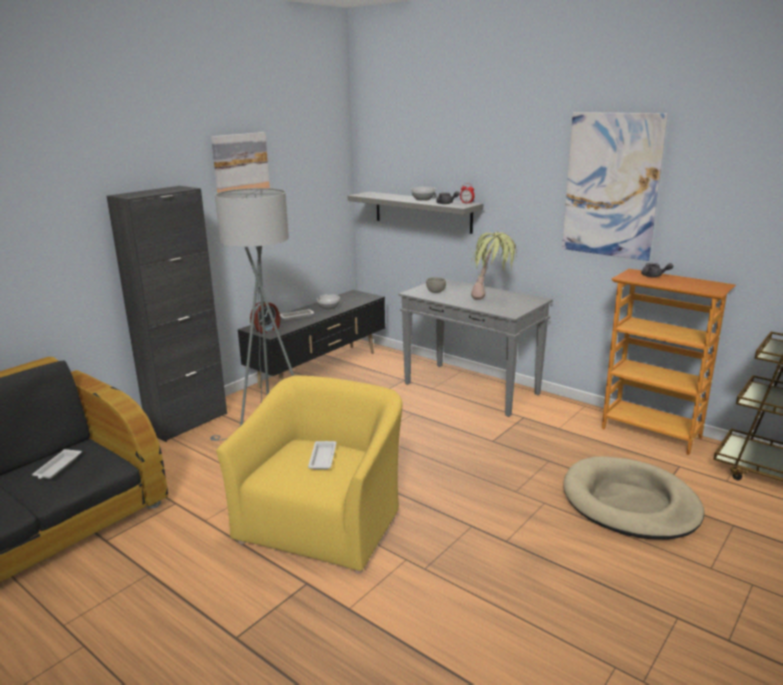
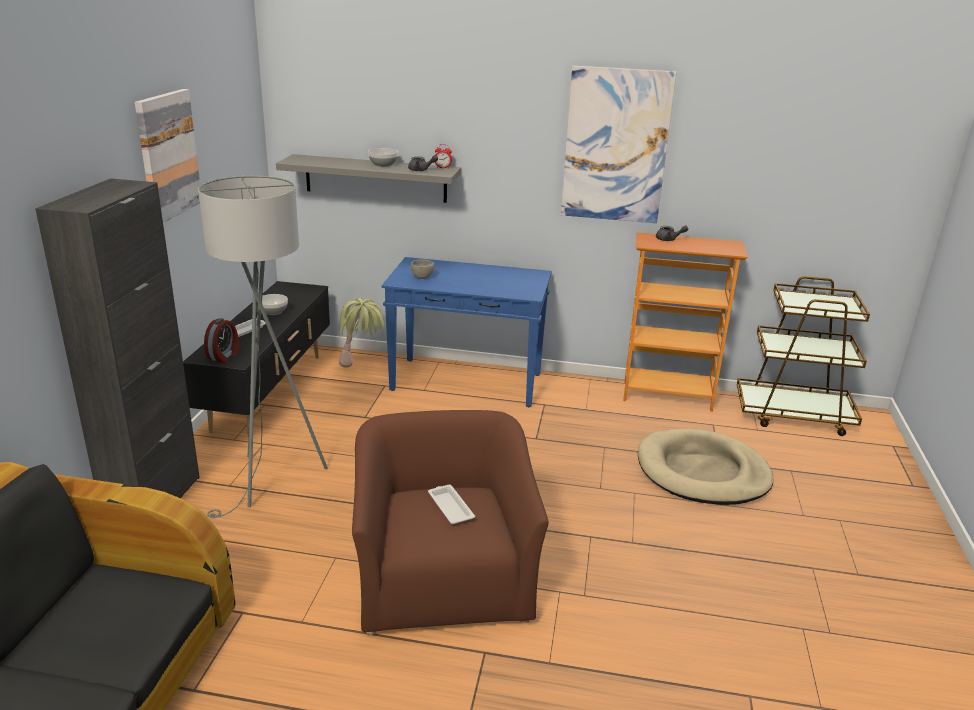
camera: 30 degrees left, 5 degrees up
white tray [32,449,82,479] -> none
yellow armchair [216,375,402,574] -> brown armchair [352,410,549,635]
grey console table [398,279,553,417] -> blue console table [382,257,552,407]
potted plant [471,232,517,300] -> potted plant moved to [339,298,384,367]

